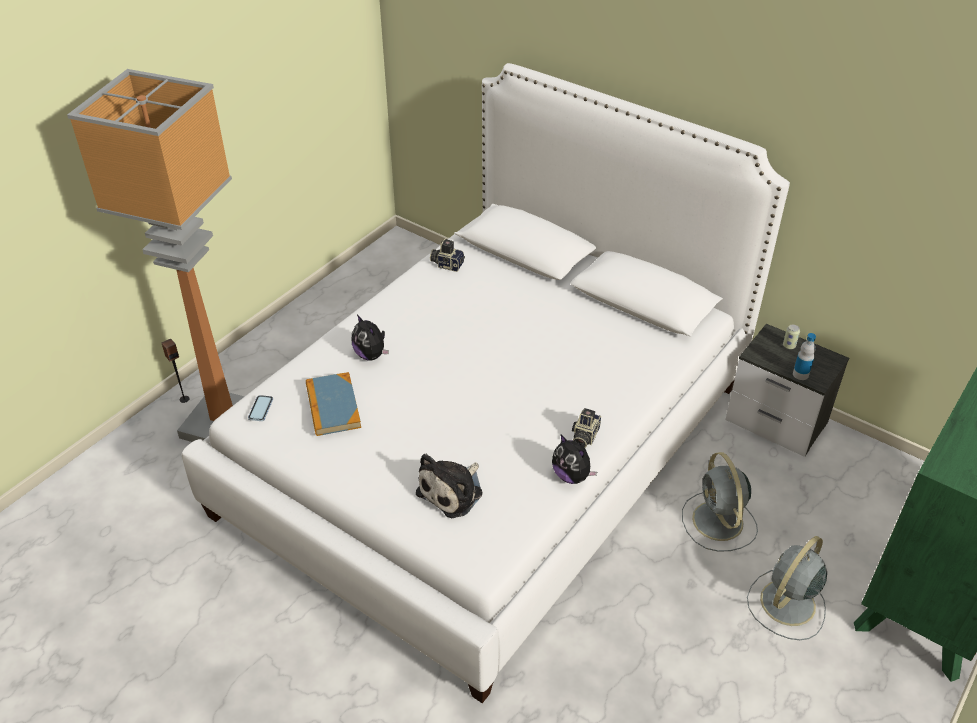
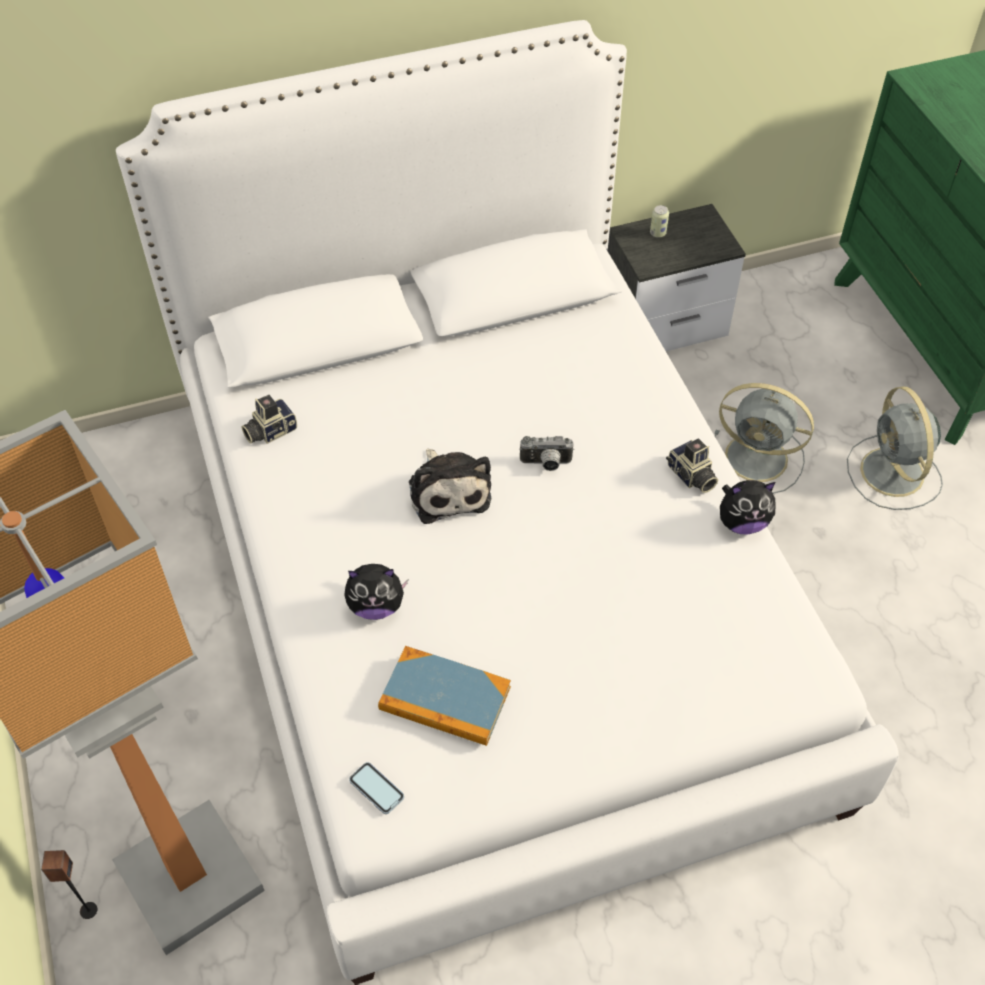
camera: 55 degrees left, 10 degrees up
plush toy [416,454,483,518] -> plush toy moved to [409,449,491,524]
bottle [793,333,816,380] -> none
none -> camera [519,436,574,471]

